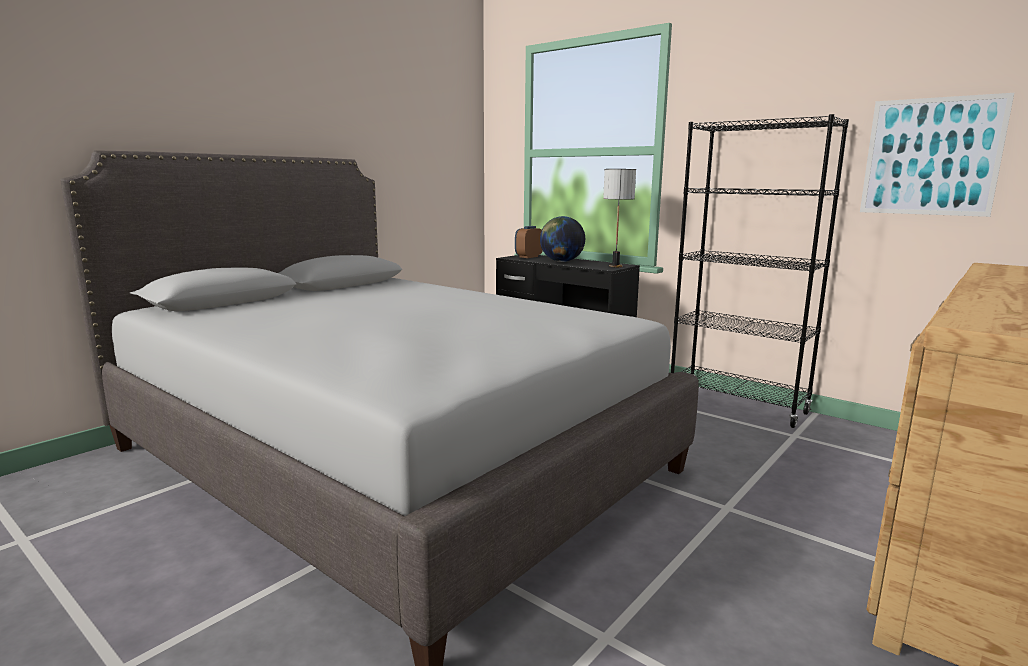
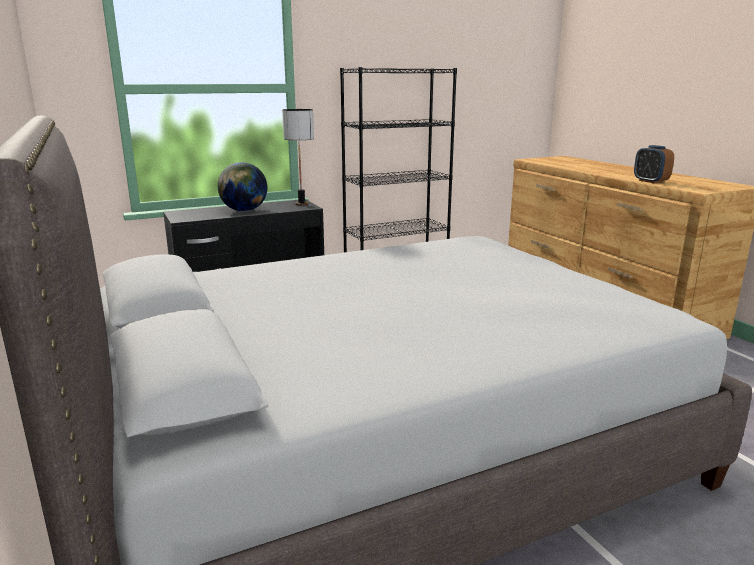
camera: 65 degrees left, 5 degrees up
alarm clock [515,226,543,258] -> alarm clock moved to [634,145,674,183]
picture [860,93,1014,217] -> none

